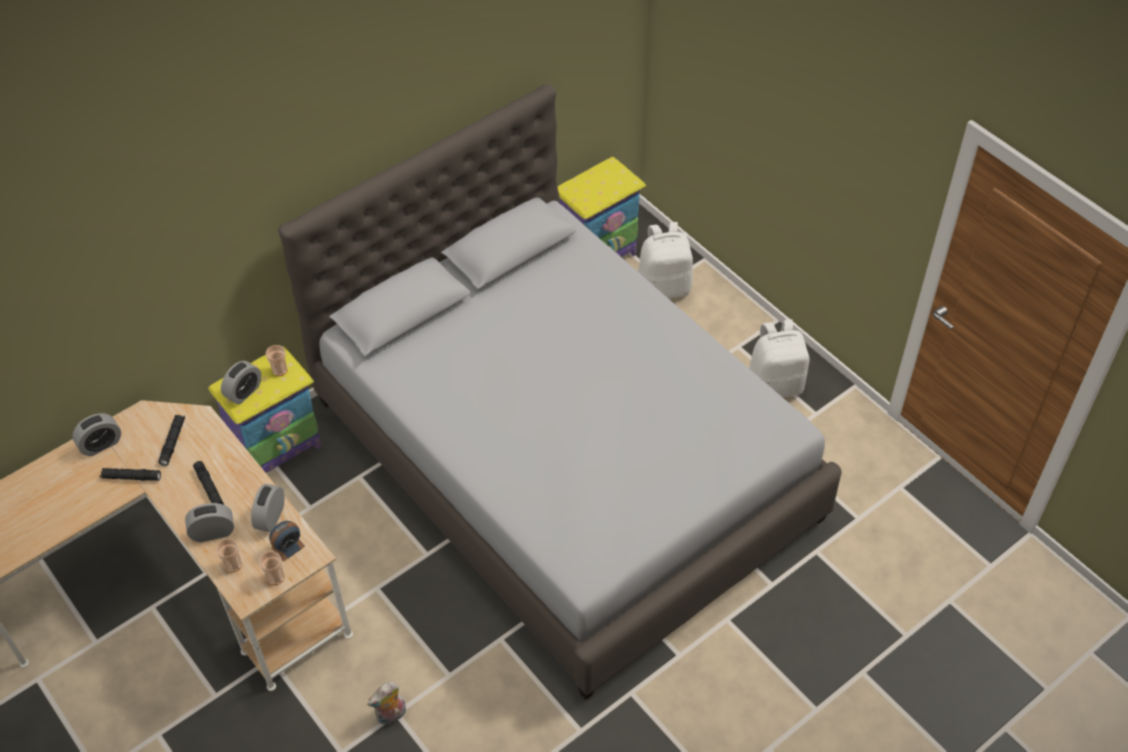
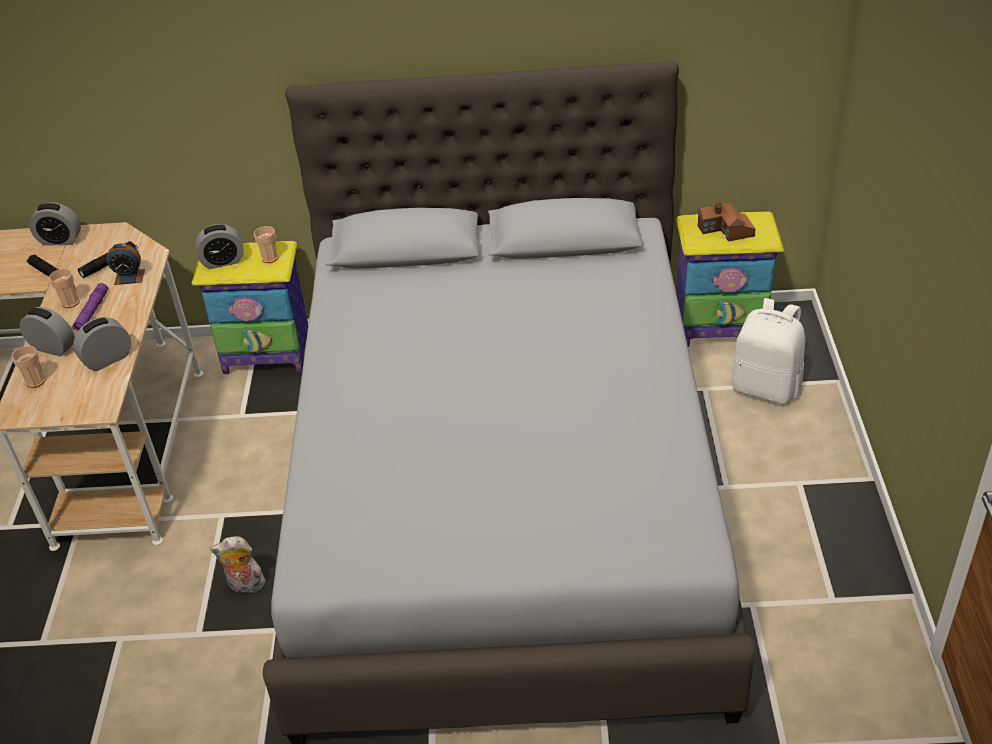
camera: 40 degrees right, 10 degrees down
black flashlight [193,461,224,505] -> purple flashlight [72,283,108,331]
cup [259,551,284,585] -> cup moved to [49,269,80,308]
alarm clock [269,521,305,562] -> alarm clock moved to [107,244,145,285]
plush toy [367,682,406,724] -> plush toy moved to [210,536,267,593]
white backpack [749,319,810,398] -> none
none -> toy house [697,203,755,242]

